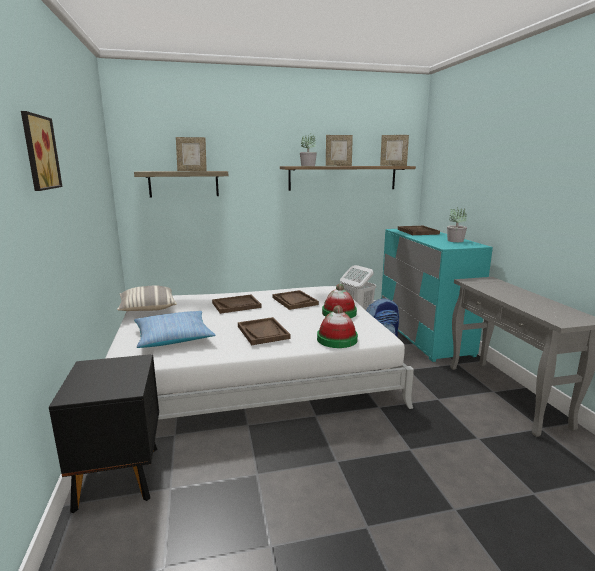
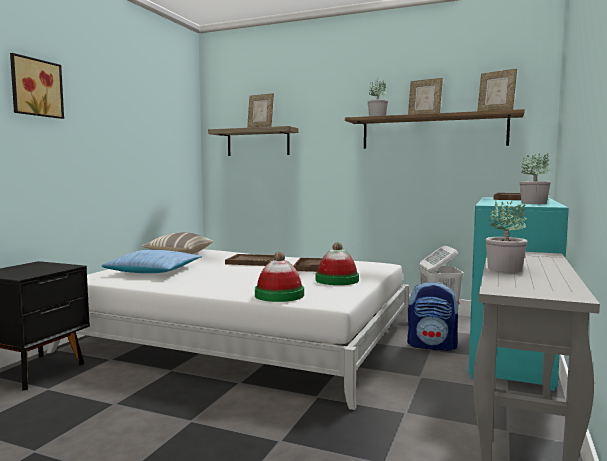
camera: 35 degrees right, 10 degrees down
brown tray [238,317,290,345] -> none
none -> potted plant [485,199,528,272]

